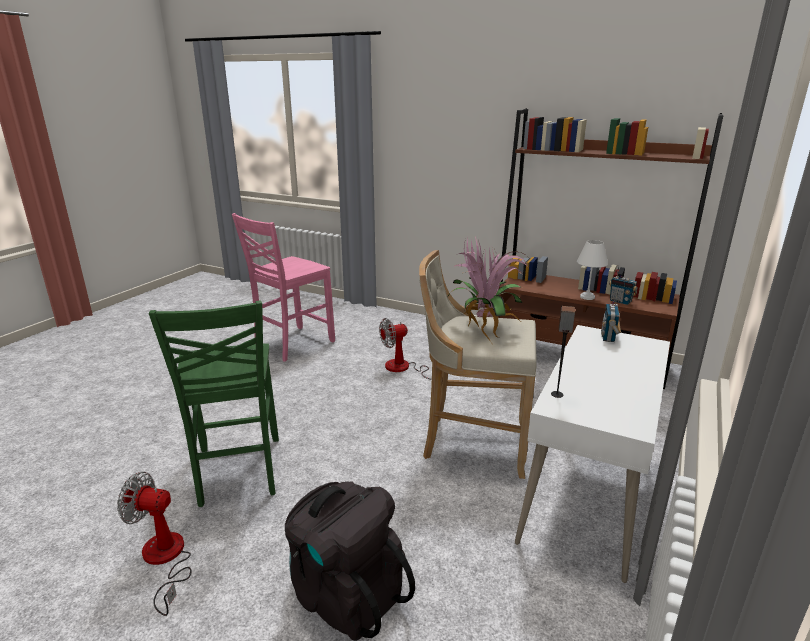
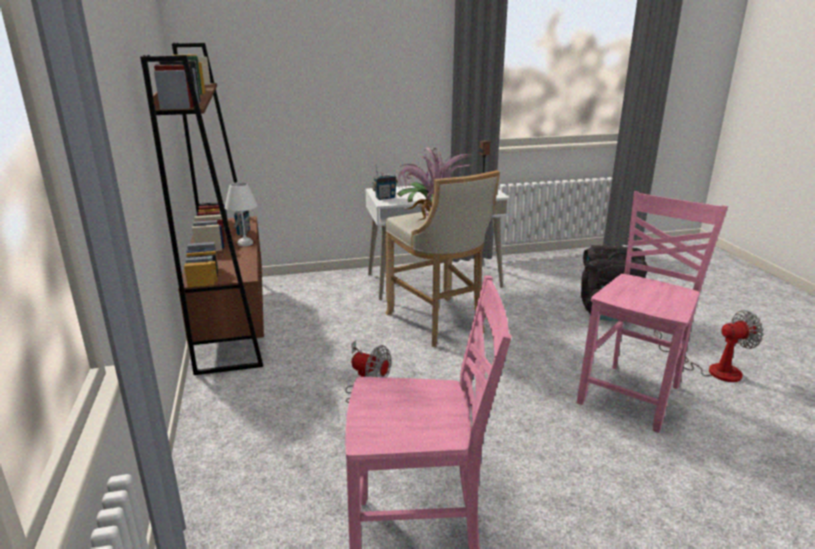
camera: 130 degrees left, 0 degrees up
fan [117,472,191,616] -> fan turned 75 degrees counterclockwise [654,310,764,382]
green chair [149,301,279,507] -> pink chair [577,191,728,433]

